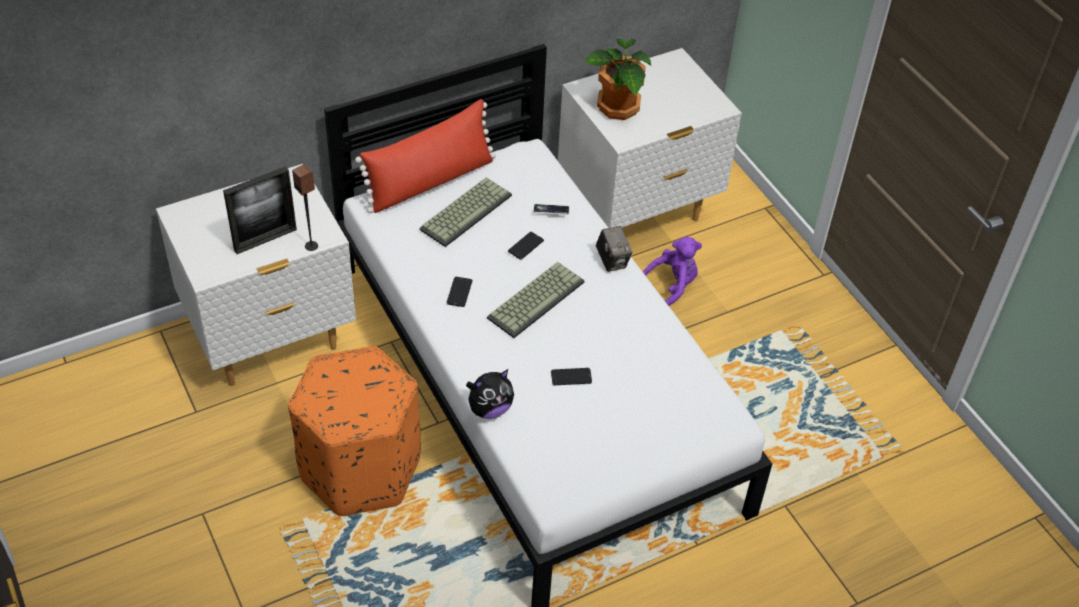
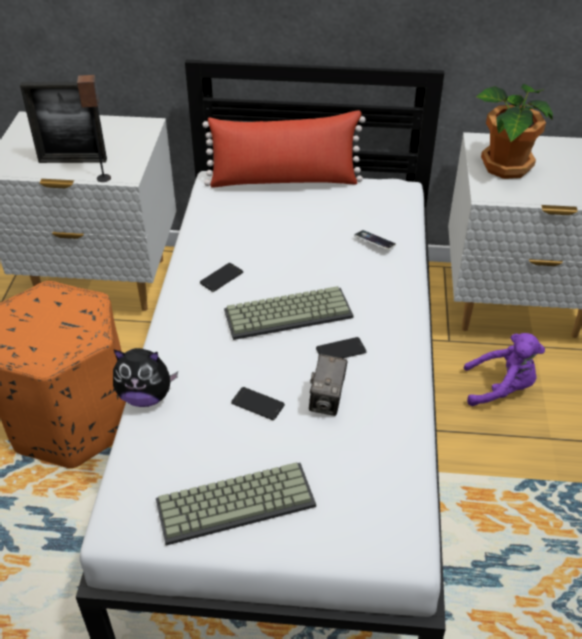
camera: 35 degrees right, 5 degrees down
keyboard [420,177,512,247] -> keyboard moved to [156,462,316,546]
phone [508,232,544,260] -> phone moved to [316,337,366,358]
camera [596,226,632,272] -> camera moved to [309,354,347,416]

